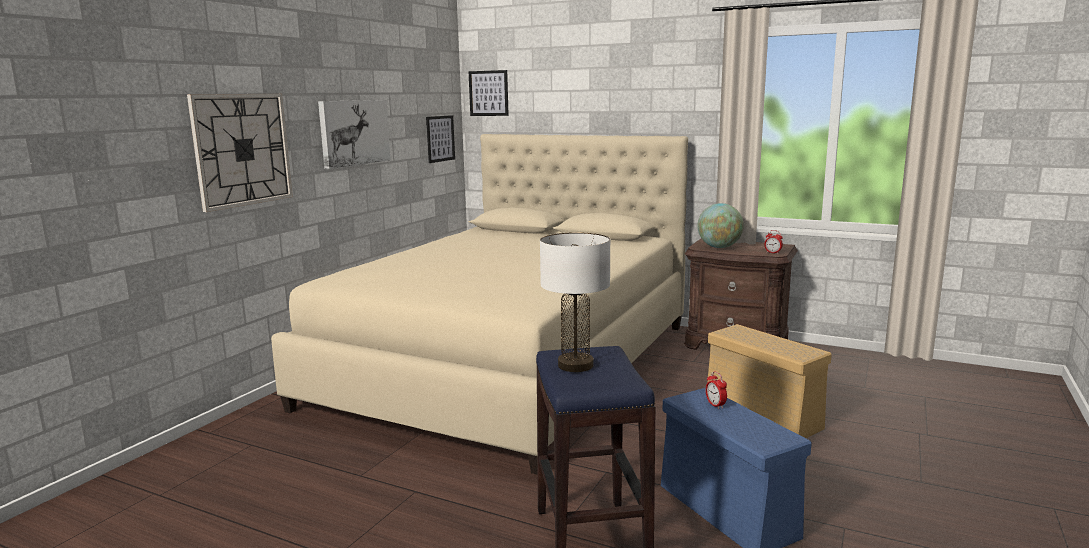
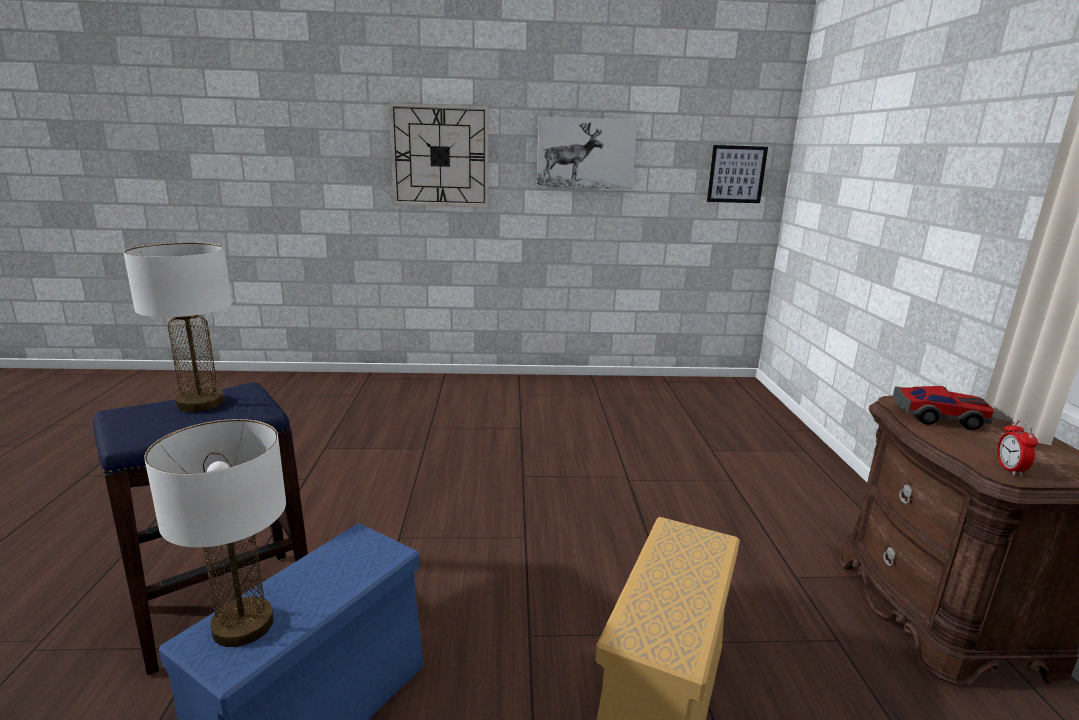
camera: 60 degrees right, 5 degrees up
beige bed [271,134,688,475] -> none
picture [469,70,509,116] -> none
globe [698,203,744,248] -> toy car [892,386,994,430]
alarm clock [706,371,727,409] -> none
none -> table lamp [144,419,286,647]

